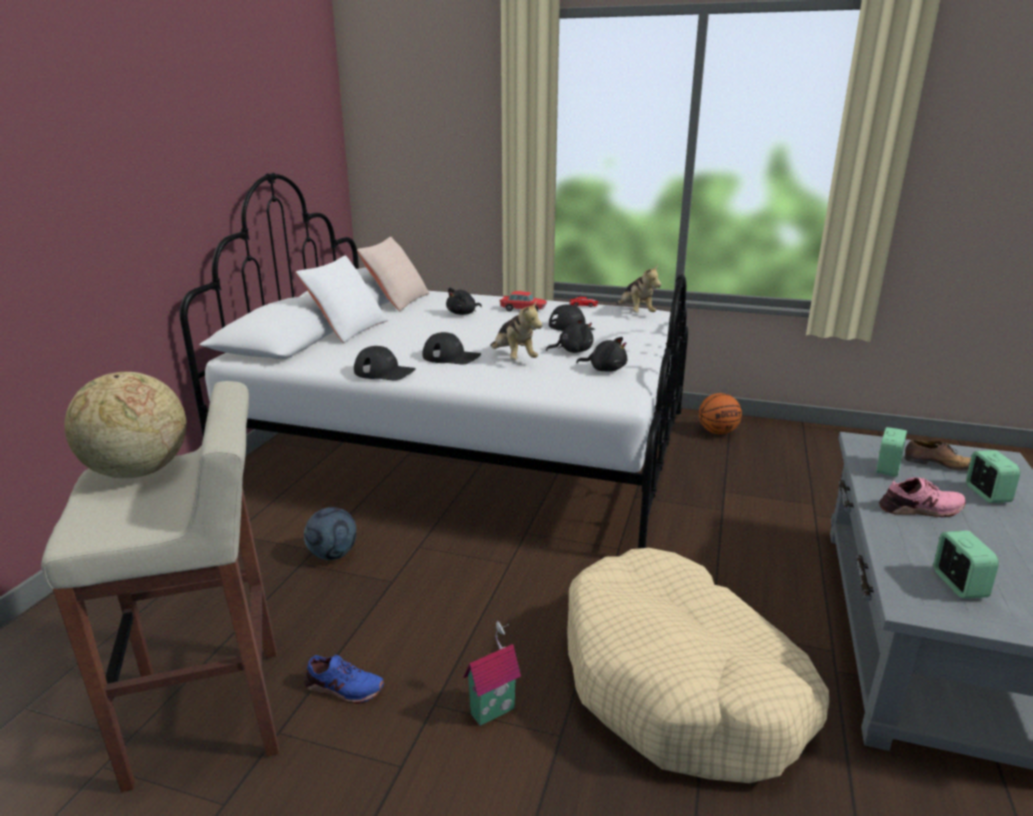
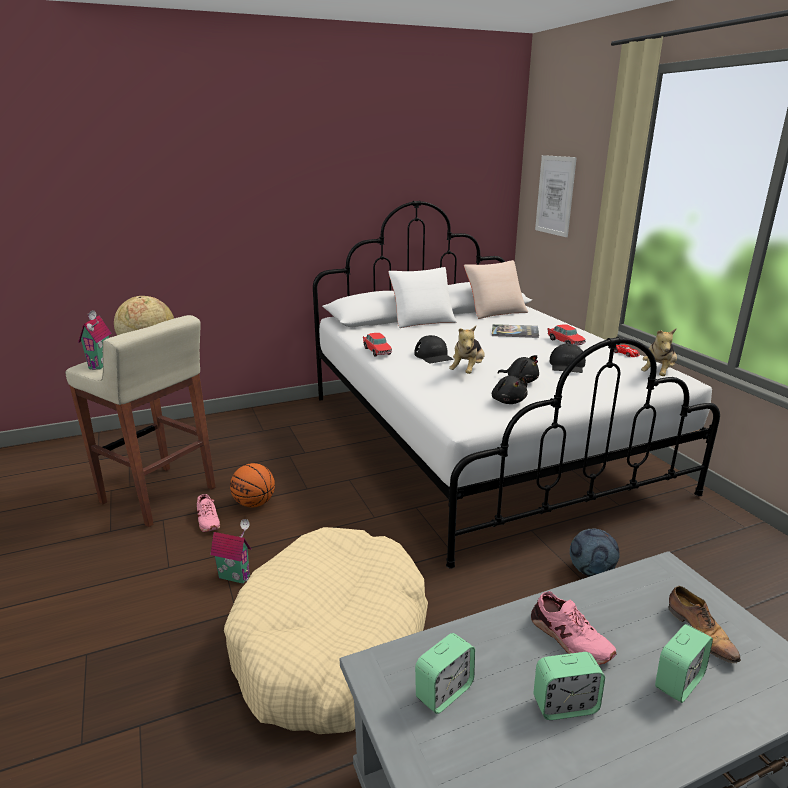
camera: 50 degrees right, 0 degrees up
football [304,507,356,560] -> football moved to [570,529,620,577]
blue shoe [304,654,384,704] -> pink shoe [197,494,220,532]
black cap [354,346,416,380] -> toy car [363,333,392,357]
black plush toy [446,287,482,315] -> book [492,324,539,338]
basketball [699,393,742,434] -> basketball moved to [230,463,275,507]
alarm clock [876,427,907,477] -> alarm clock moved to [534,652,605,720]
none -> toy house [78,310,111,370]
none -> picture [535,155,577,237]

